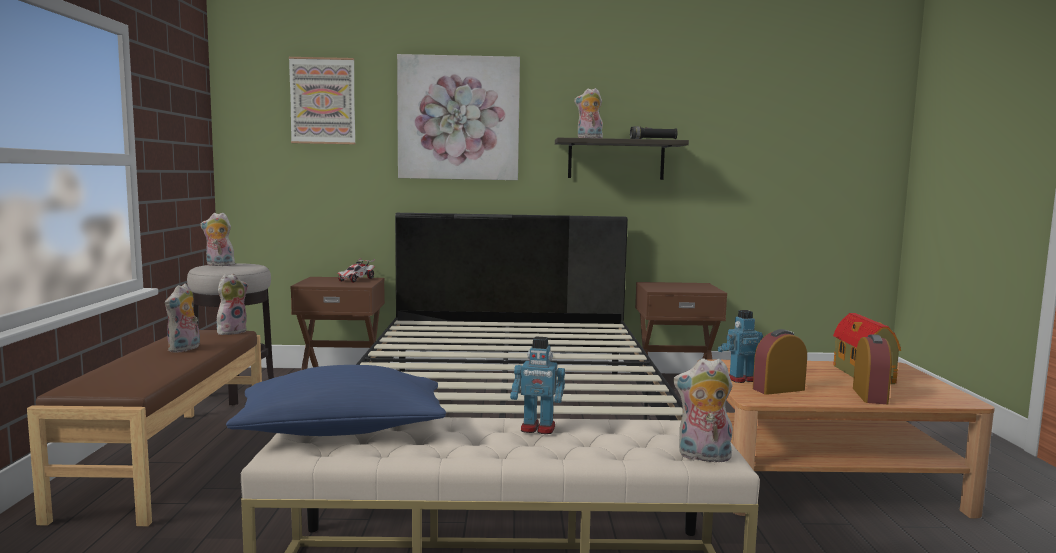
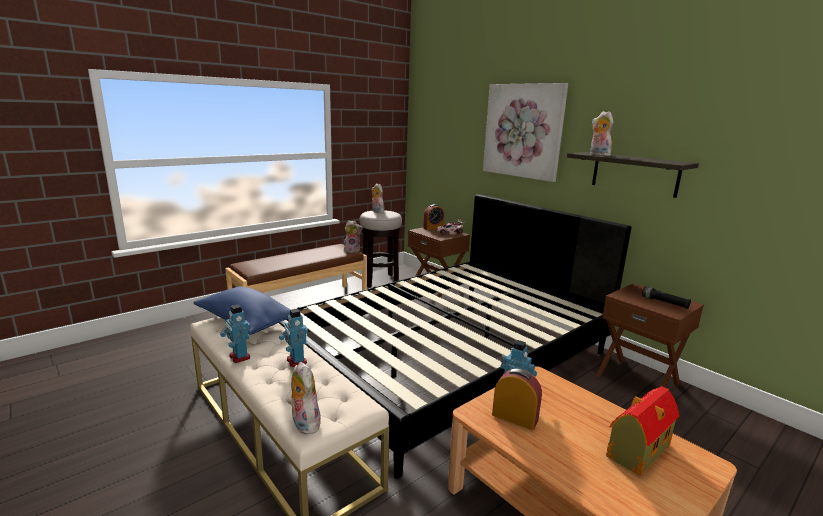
camera: 50 degrees right, 10 degrees up
plush toy [165,284,200,353] -> none
picture [289,57,356,144] -> none
black flashlight [630,126,677,139] -> black flashlight moved to [642,286,691,309]
alarm clock [853,334,892,404] -> alarm clock moved to [423,204,444,230]
none -> toy robot [220,304,250,363]

